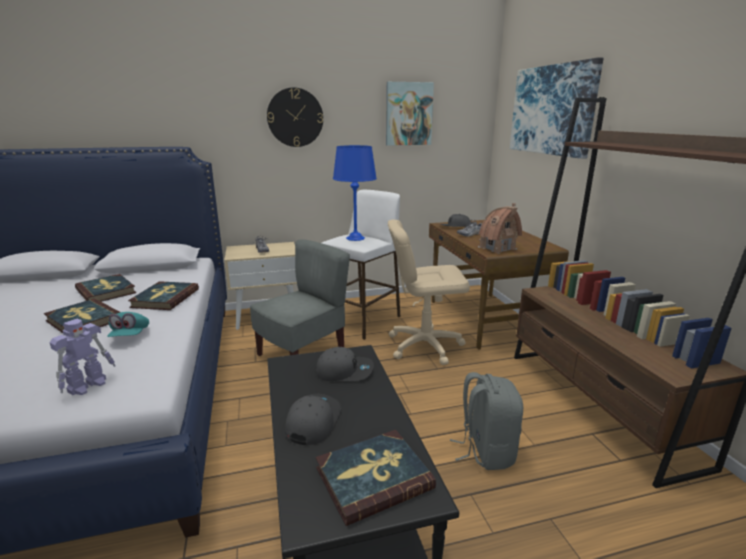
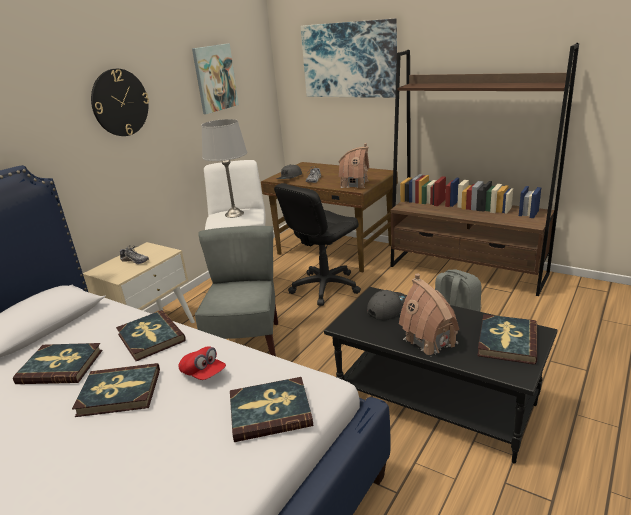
camera: 40 degrees left, 5 degrees up
toy robot [50,318,116,395] -> book [230,377,313,442]
turquoise cap [107,312,149,337] -> red cap [178,346,226,380]
grey cap [285,394,341,445] -> toy house [399,274,459,355]
blue table lamp [333,145,377,241] -> grey table lamp [201,119,247,218]
beige office chair [388,220,470,365] -> black office chair [274,183,361,306]

